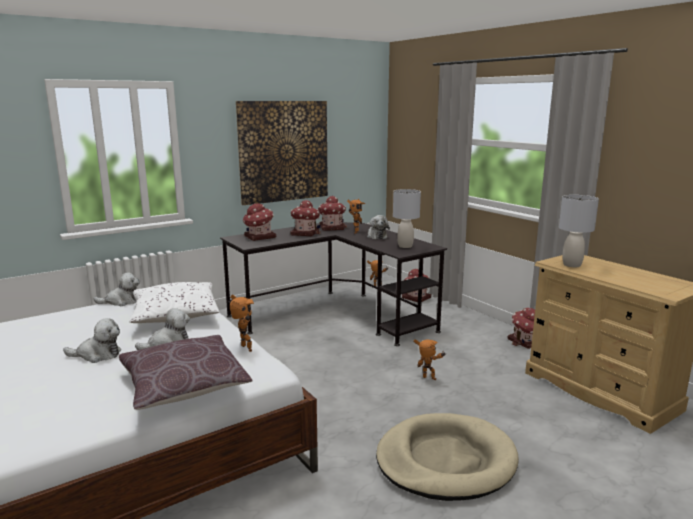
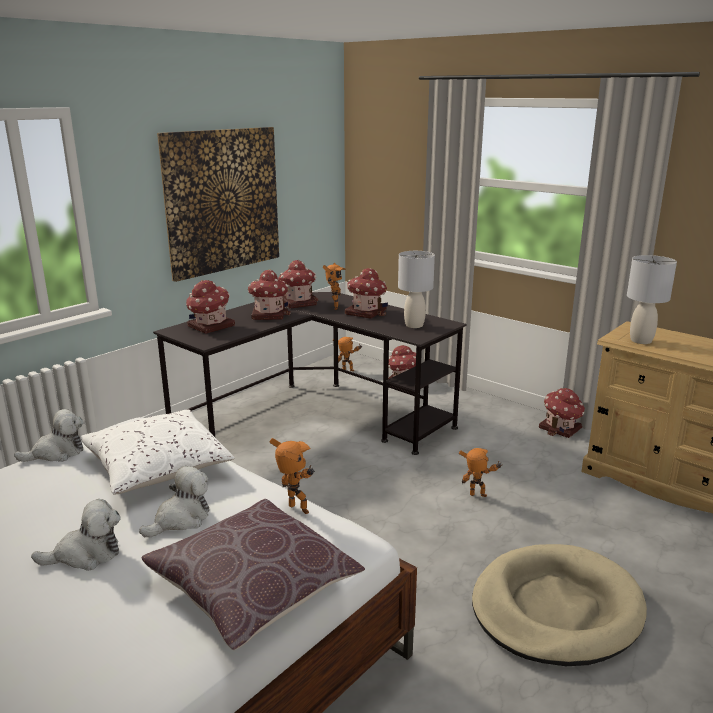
camera: 15 degrees left, 5 degrees up
plush toy [367,215,390,239] -> toy house [345,268,388,319]

